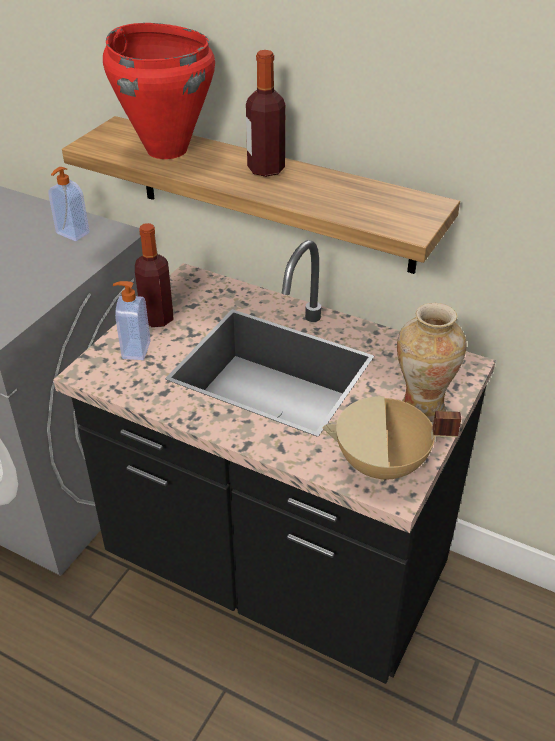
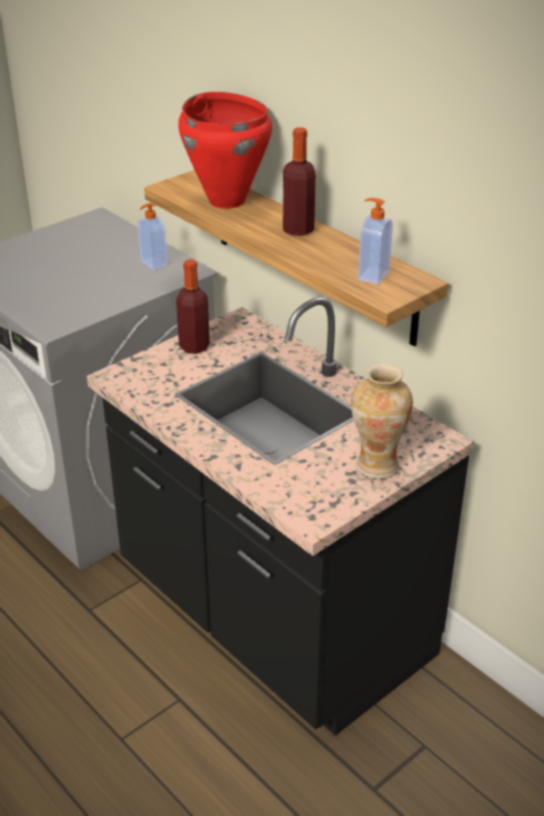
camera: 20 degrees right, 5 degrees down
soap dispenser [113,281,150,360] -> soap dispenser moved to [358,198,393,285]
beige cooking pot [323,396,461,482] -> none

